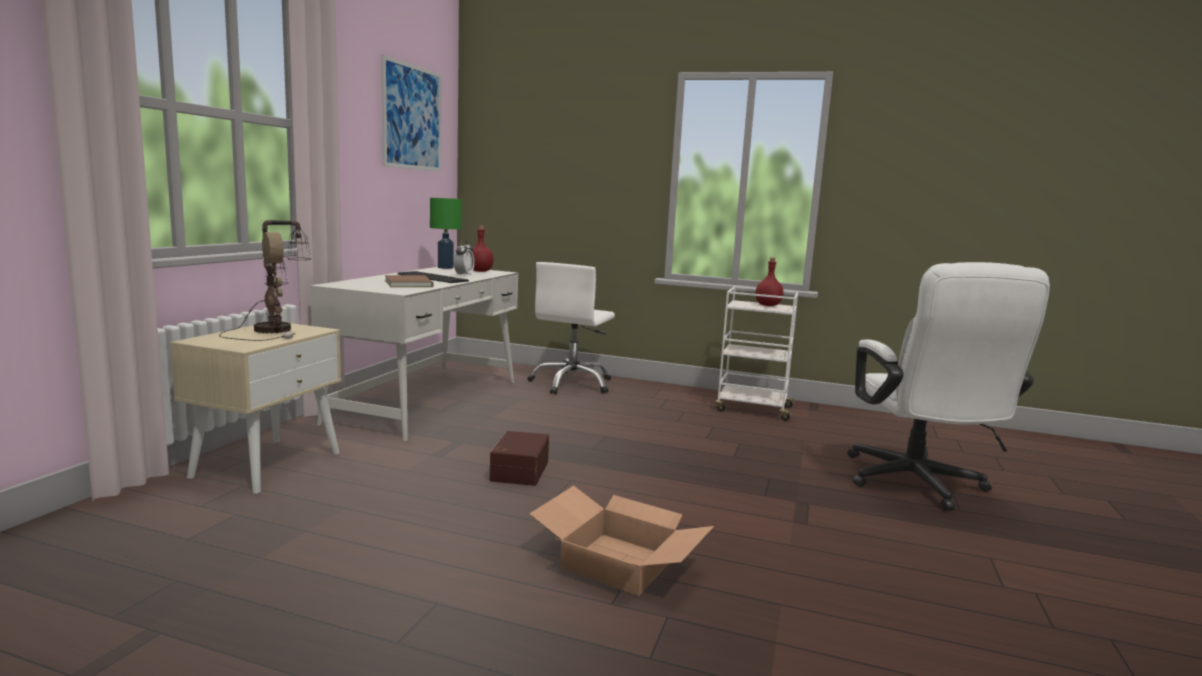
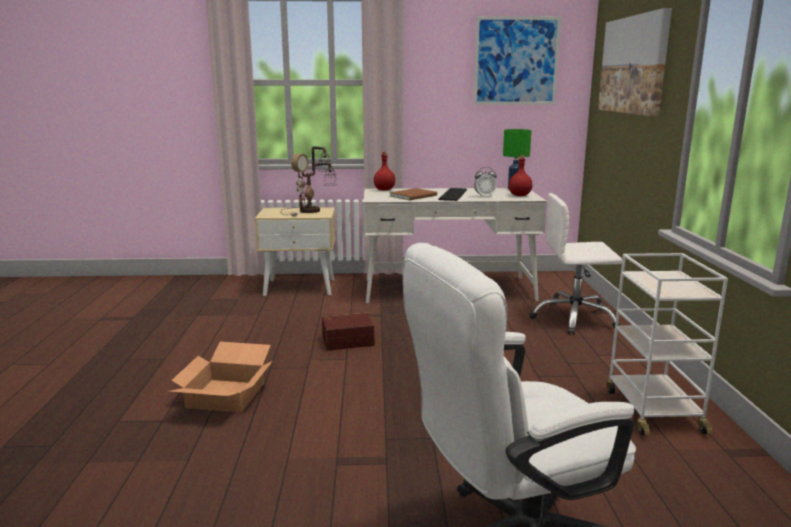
camera: 70 degrees right, 5 degrees up
red bottle [755,258,783,306] -> red bottle moved to [374,152,395,191]
none -> picture [598,8,672,116]

